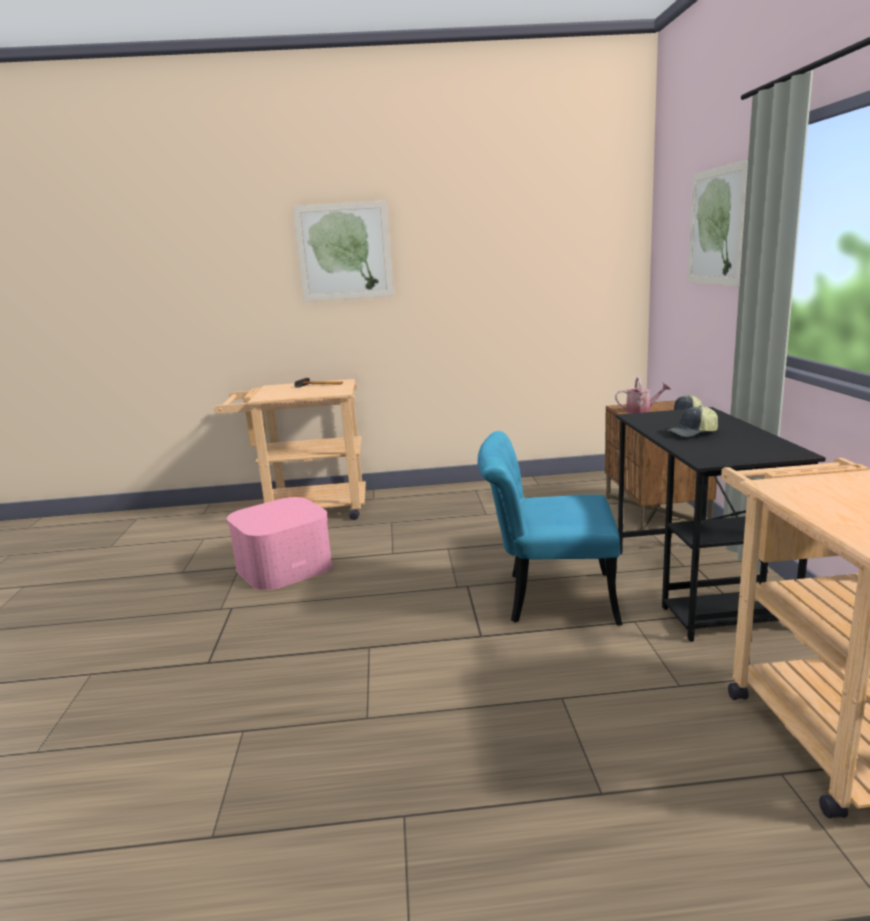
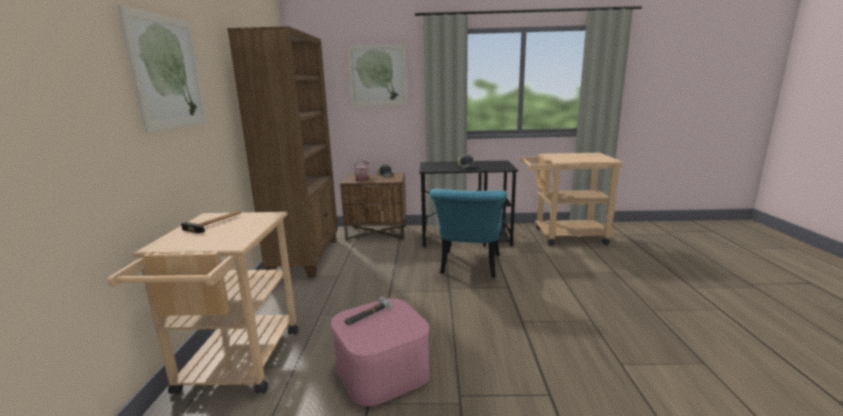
camera: 85 degrees left, 0 degrees up
none -> brown bookcase [227,26,338,277]
none -> hammer [344,296,392,325]

